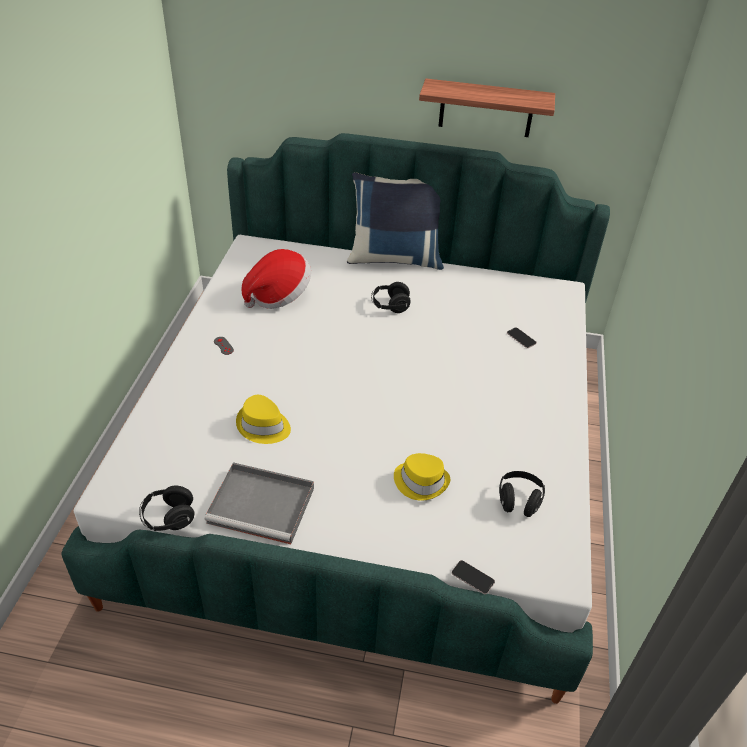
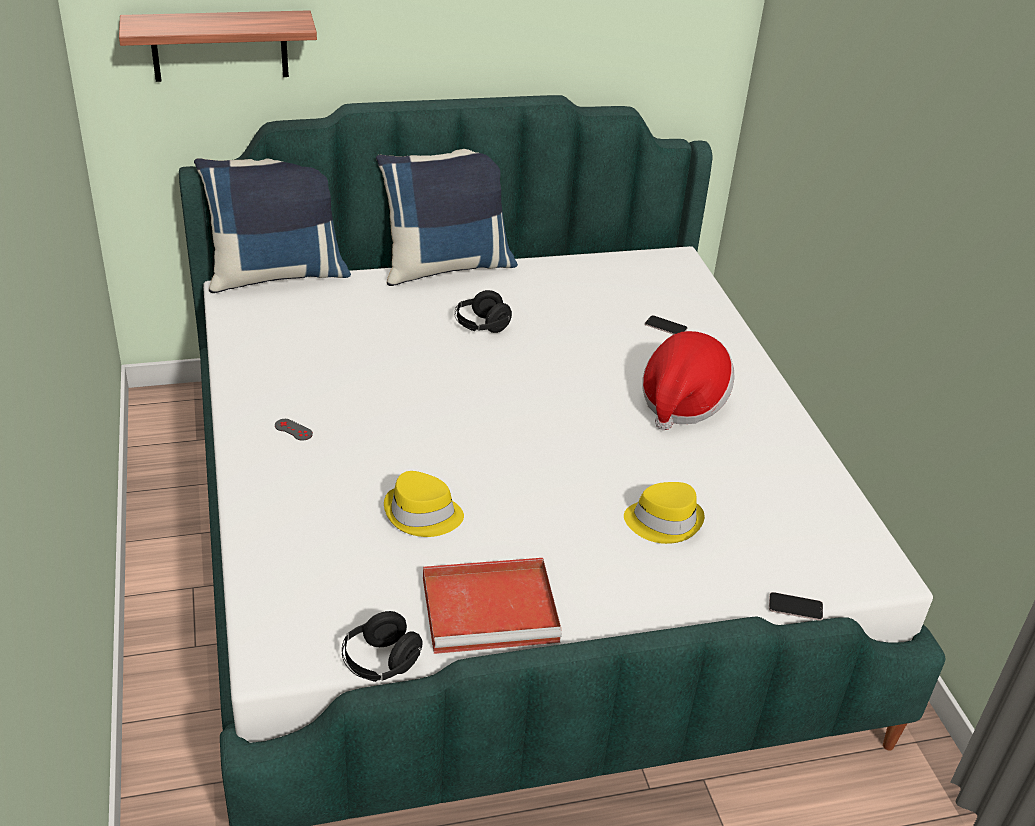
camera: 25 degrees left, 5 degrees down
grey tray [205,462,314,544] -> red tray [423,558,562,654]
hat [241,249,311,309] -> hat moved to [642,331,734,430]
shelf [419,79,555,137] -> shelf moved to [119,10,317,82]
black headphones [499,471,545,517] -> none
none -> blue pillow [194,158,351,293]

